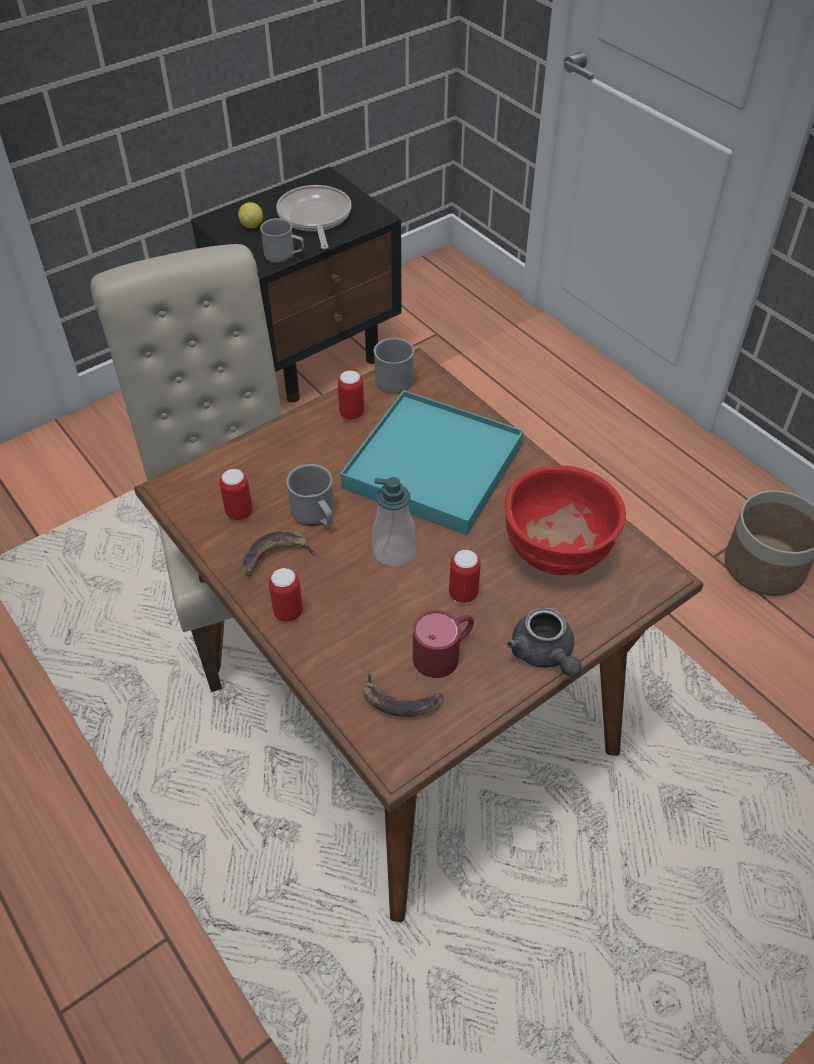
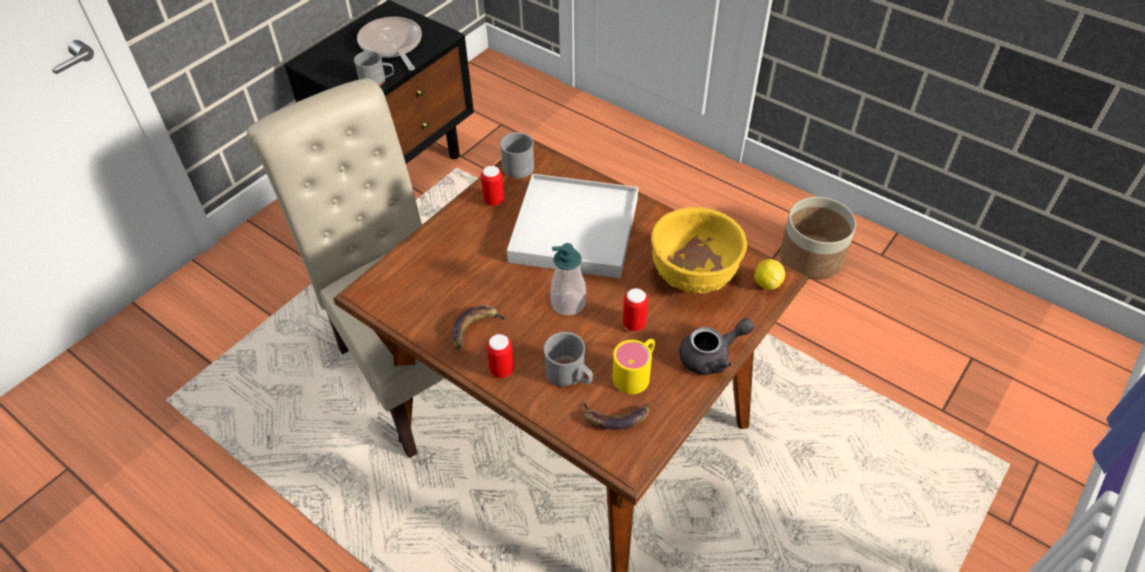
camera: 15 degrees left, 0 degrees up
can [219,469,253,520] -> none
lemon [238,202,263,228] -> lemon moved to [754,259,785,290]
grey mug [286,464,334,526] -> grey mug moved to [544,332,593,388]
turquoise tray [340,390,524,535] -> white tray [507,174,638,279]
red mug [413,610,474,678] -> yellow mug [612,339,655,394]
red bowl [505,465,626,575] -> yellow bowl [651,207,747,294]
grey teapot [507,607,582,677] -> grey teapot turned 75 degrees counterclockwise [679,318,754,375]

